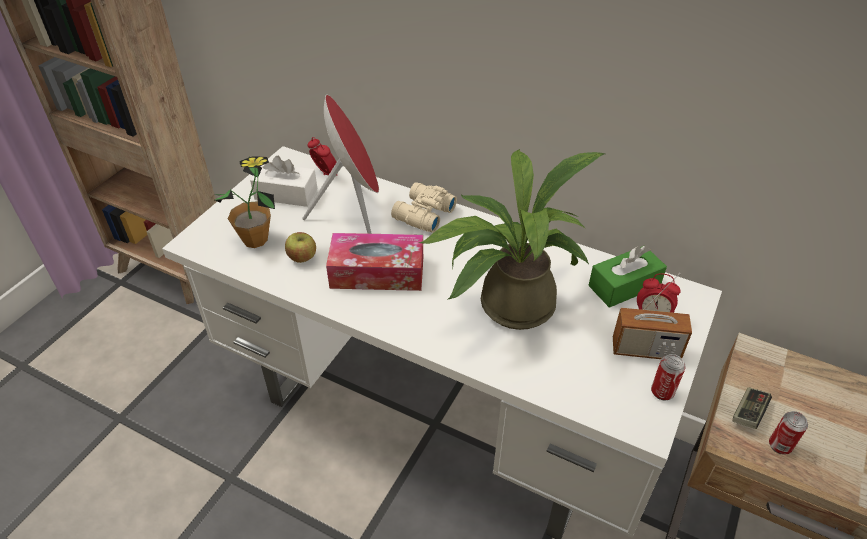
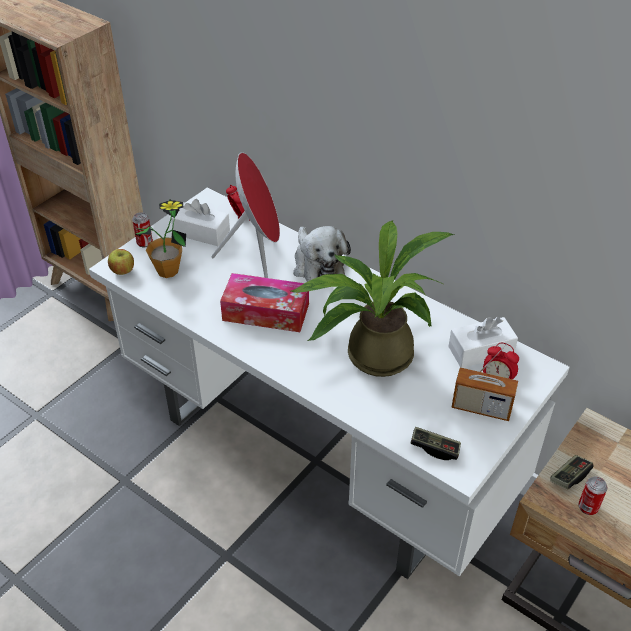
camera: 10 degrees right, 0 degrees up
apple [285,232,316,263] -> apple moved to [108,249,134,275]
beige binoculars [391,182,457,233] -> plush toy [293,226,351,282]
green tissue box [588,245,667,308] -> white tissue box [448,317,518,368]
can [651,354,686,401] -> can moved to [132,212,153,247]
none -> game controller [411,427,461,460]

